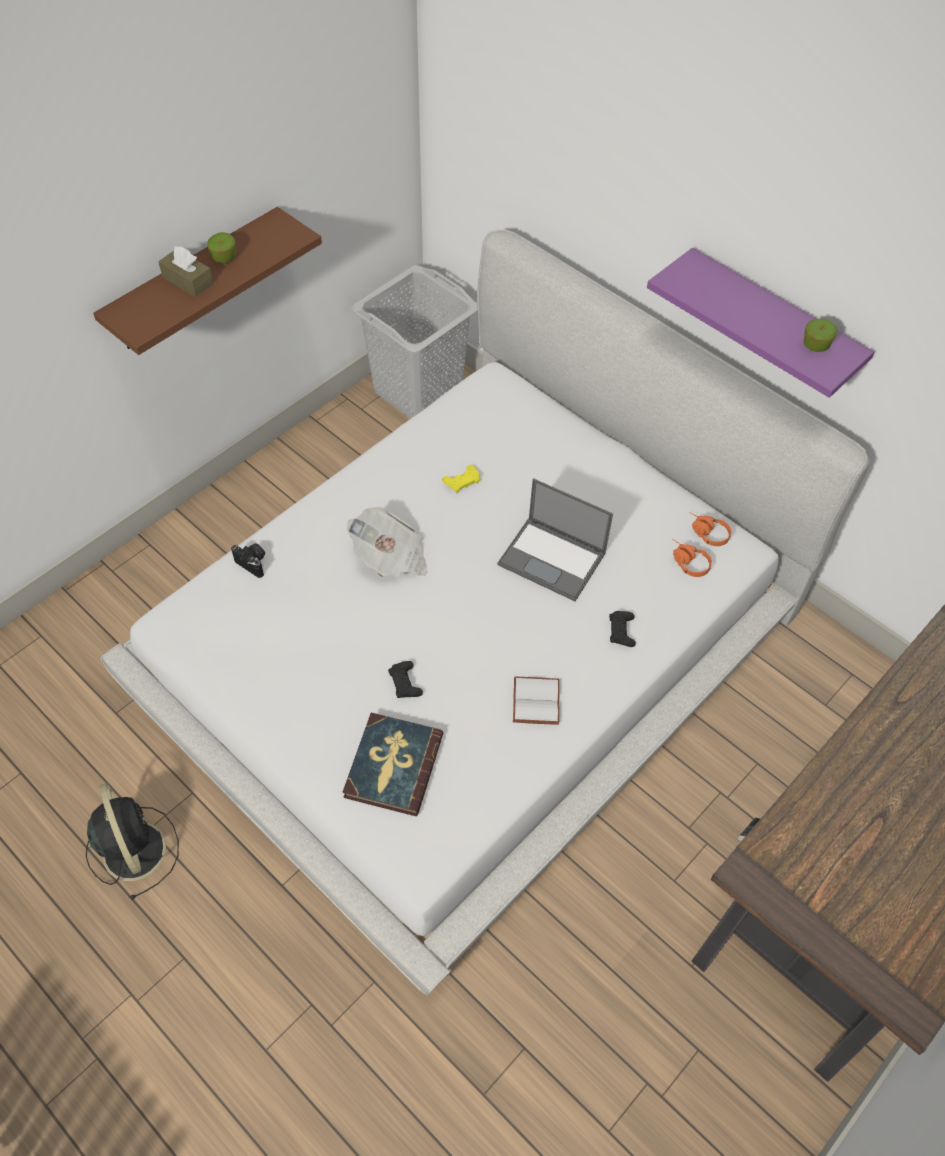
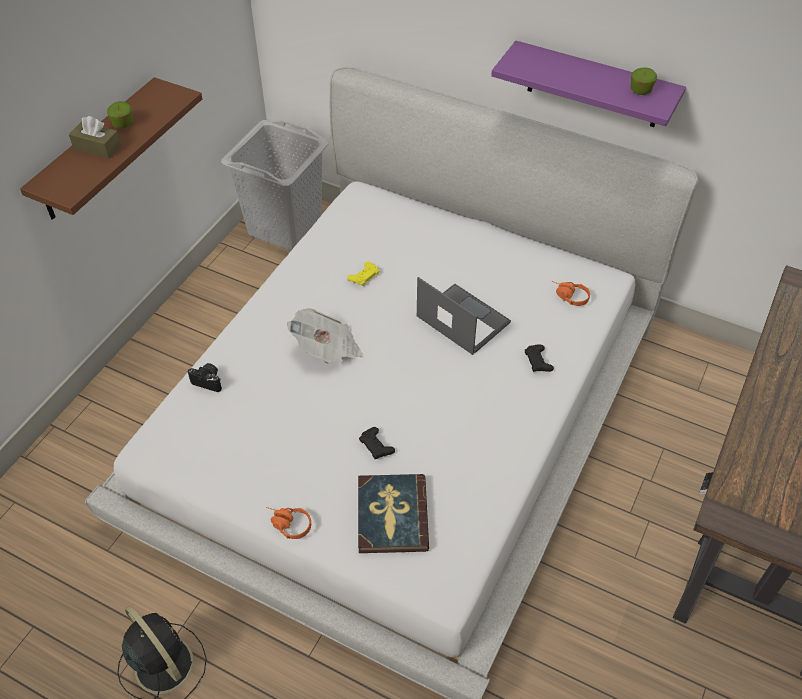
camera: 15 degrees left, 5 degrees down
laptop [497,478,613,601] -> laptop turned 150 degrees counterclockwise [417,277,511,355]
white book [513,676,559,725] -> none
orange headphones [689,512,731,546] -> orange headphones moved to [266,507,311,539]

